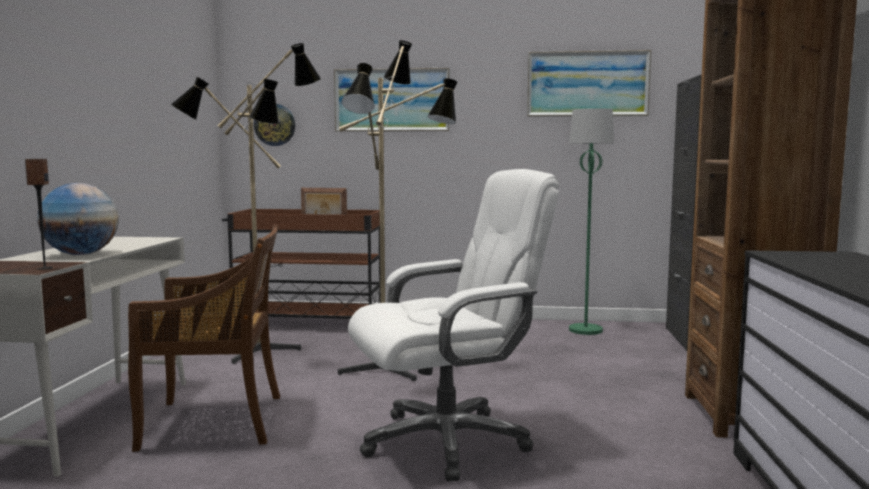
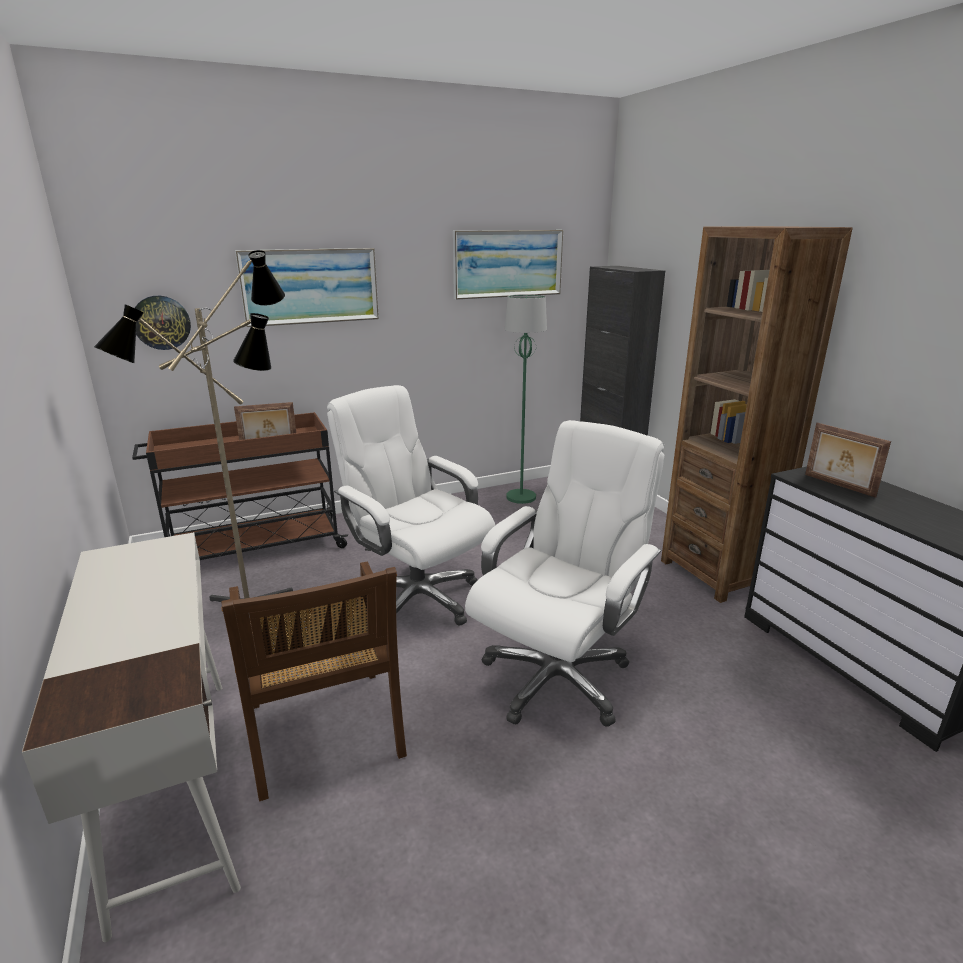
camera: 30 degrees left, 15 degrees up
speaker [25,159,53,270] -> none
globe [37,183,119,255] -> none
brown chair [128,225,280,452] -> brown chair turned 105 degrees clockwise [221,562,407,801]
floor lamp [338,40,458,381] -> white office chair [327,385,495,626]
none -> picture frame [805,423,891,498]

